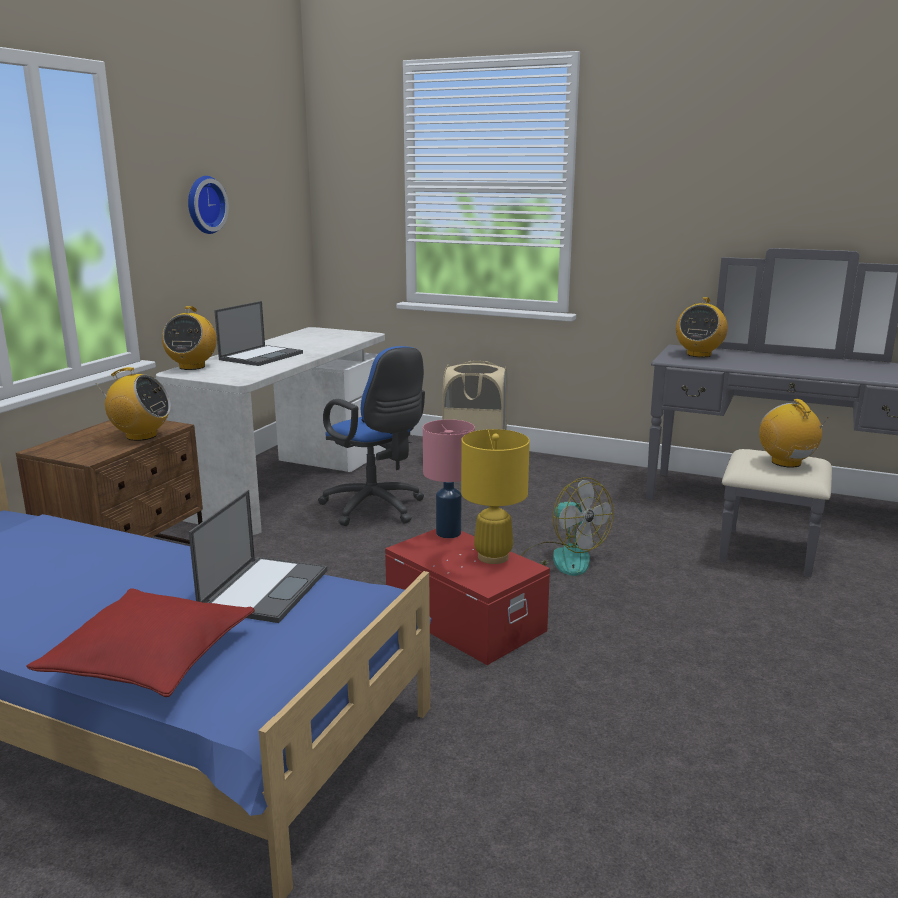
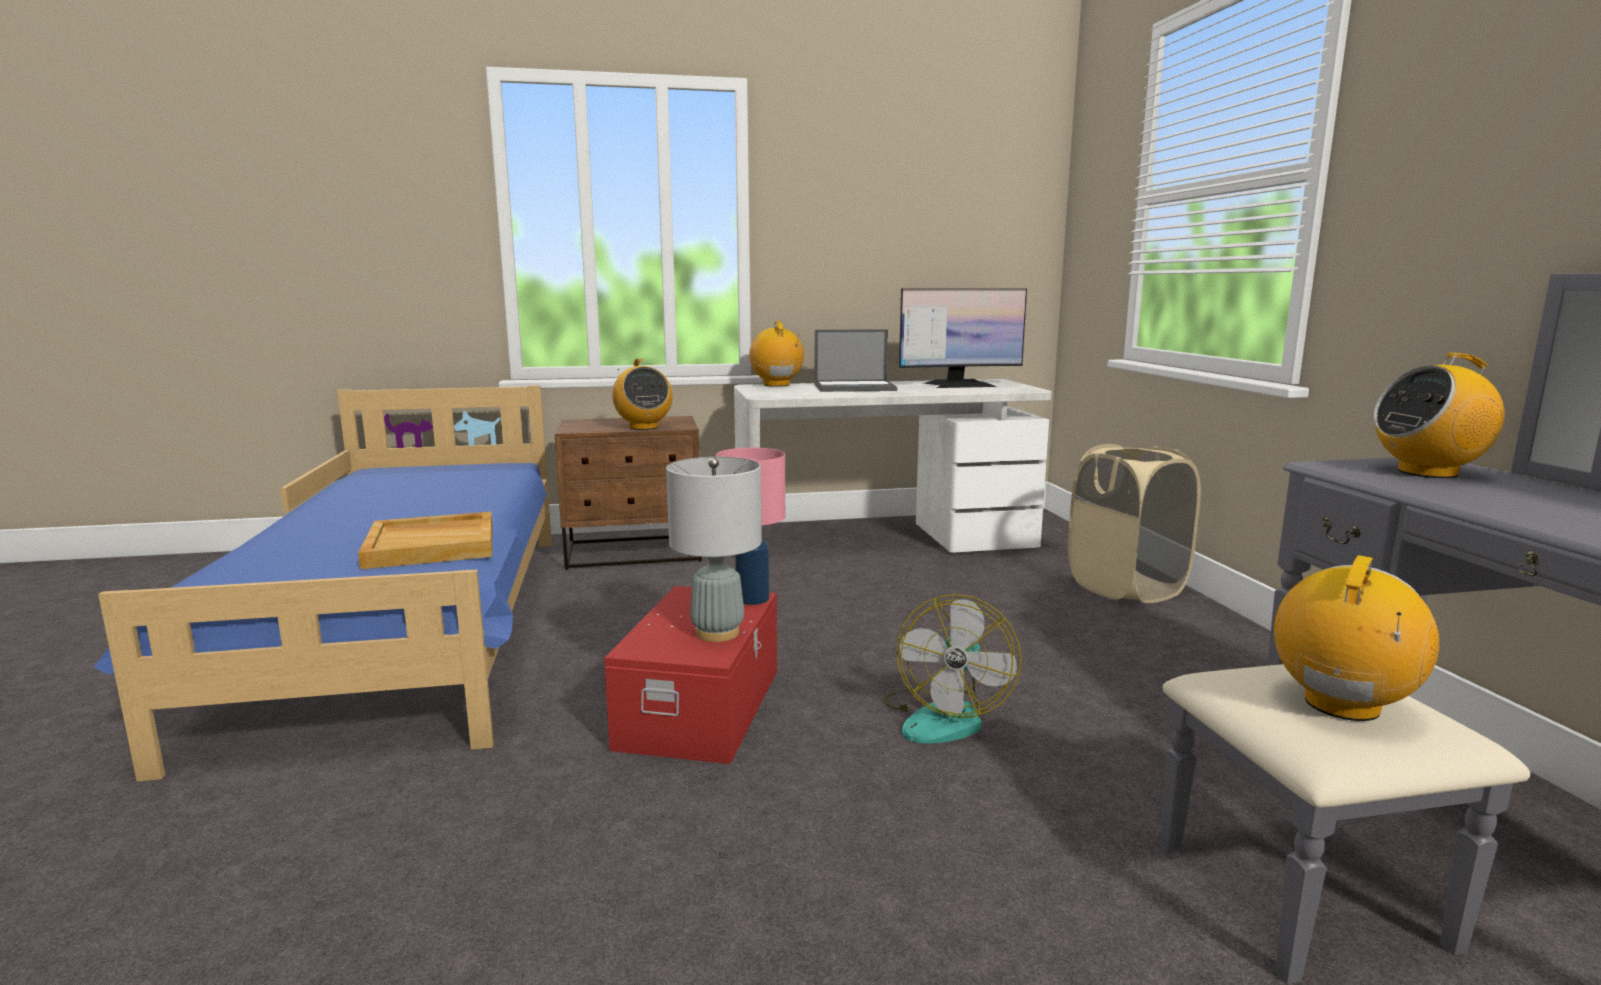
camera: 55 degrees right, 5 degrees down
red pillow [26,588,255,697] -> none
radio [162,306,217,370] -> radio turned 105 degrees clockwise [749,321,804,387]
wall clock [188,176,229,234] -> none
laptop [189,490,327,623] -> beige tray [358,512,493,569]
blue office chair [318,346,425,526] -> none
yellow table lamp [461,429,530,564] -> grey table lamp [666,457,762,642]
none -> monitor [899,288,1027,388]

